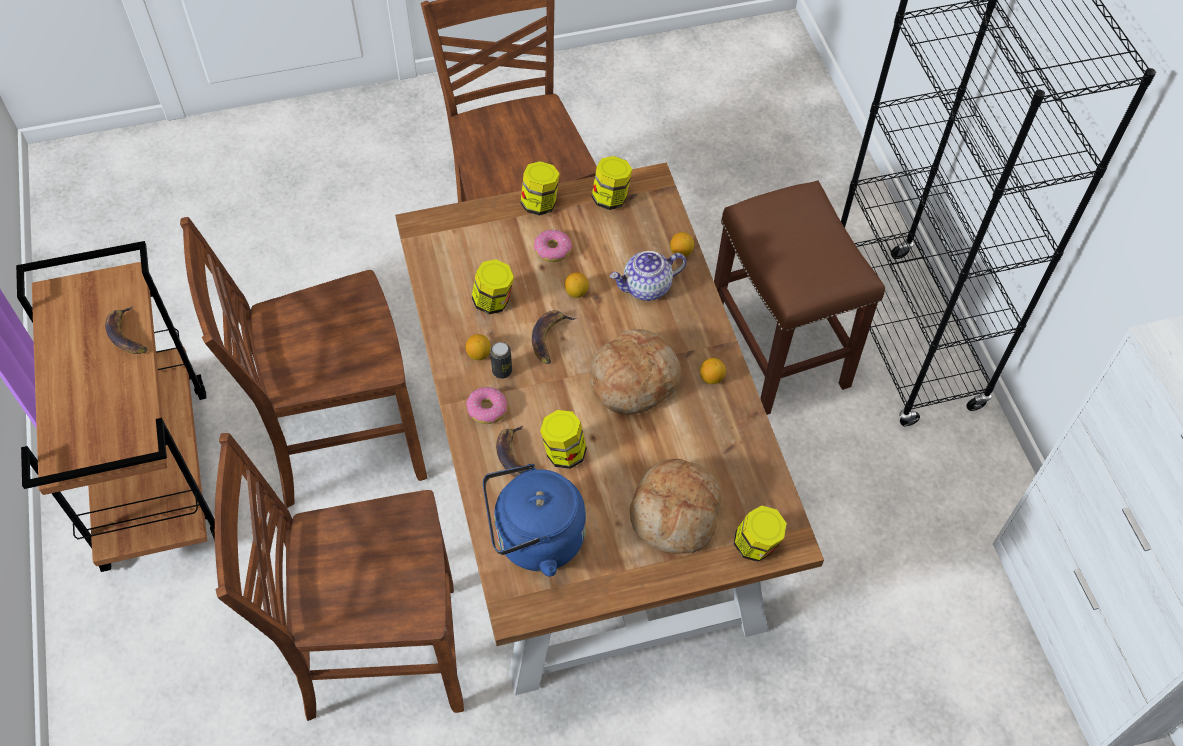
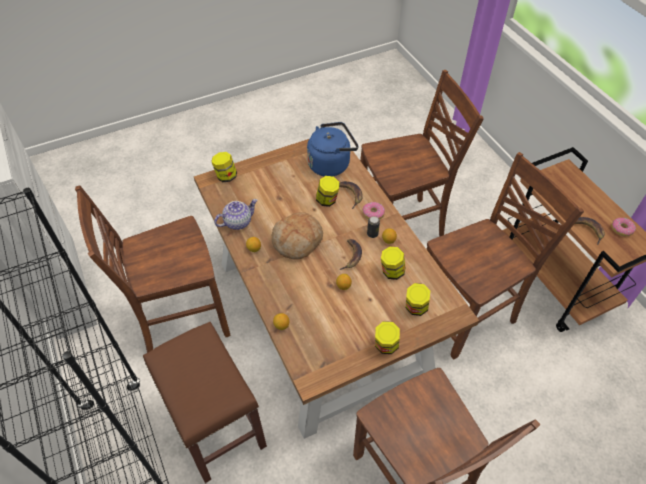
camera: 170 degrees right, 5 degrees down
donut [534,230,572,262] -> donut moved to [611,218,636,236]
jar [591,156,632,210] -> jar moved to [406,283,430,316]
teapot [610,251,687,301] -> teapot moved to [214,199,258,230]
bread [630,459,721,554] -> none
none -> brown chair [75,186,231,353]

